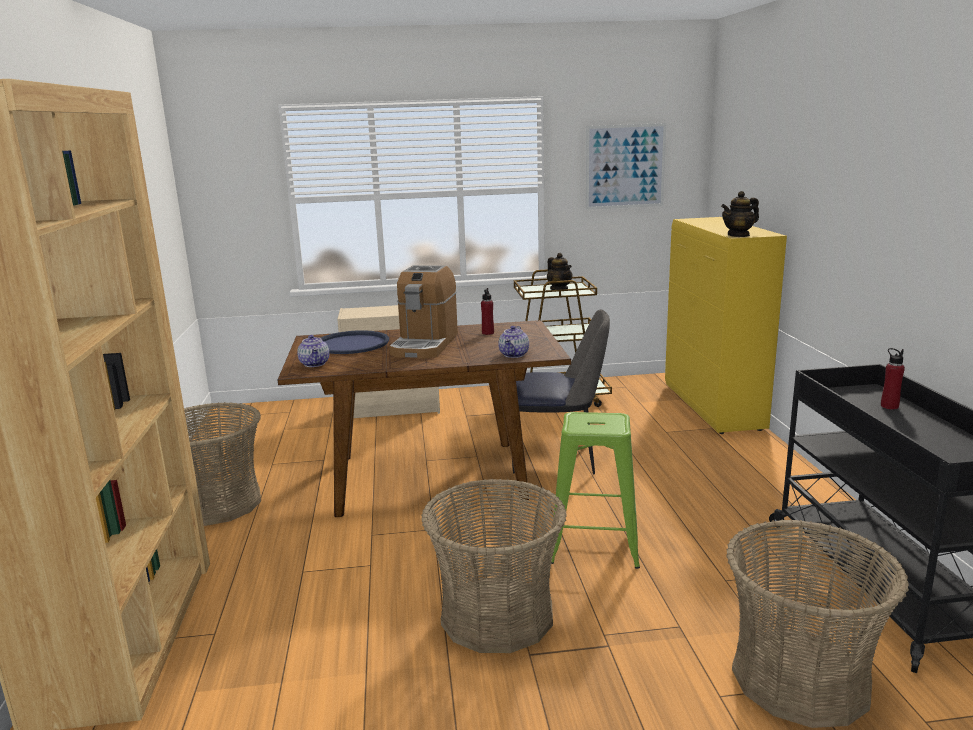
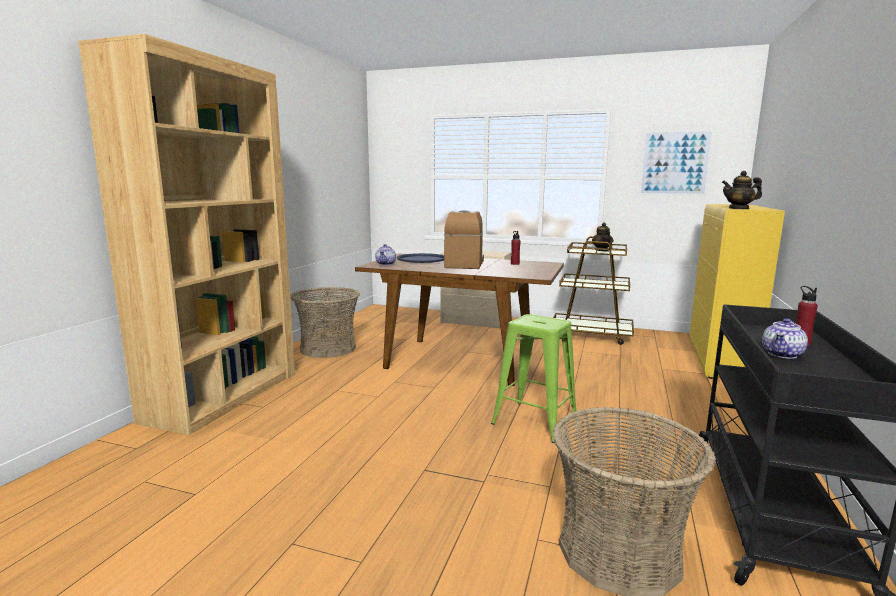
camera: 25 degrees right, 5 degrees down
coffee machine [389,265,458,359] -> coffee machine turned 150 degrees clockwise [444,210,484,269]
basket [421,479,567,653] -> none
teapot [498,326,529,358] -> teapot moved to [762,318,808,359]
chair [512,310,610,474] -> none

